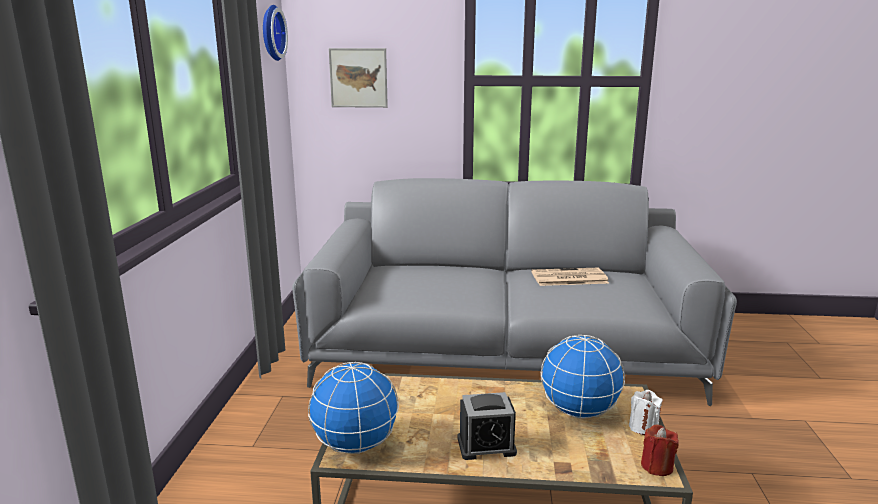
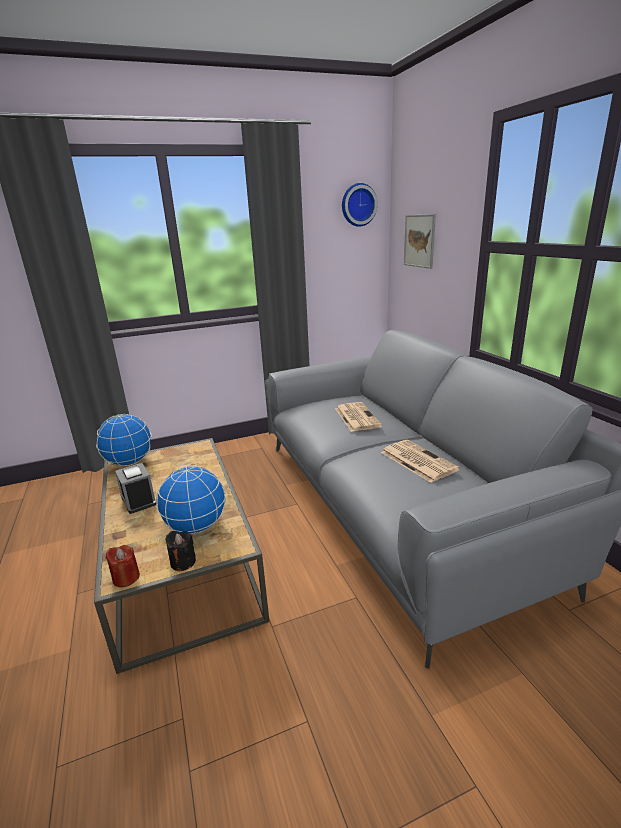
camera: 65 degrees right, 5 degrees up
white candle [629,390,663,435] -> black candle [165,531,196,571]
none -> newspaper [335,402,382,432]

